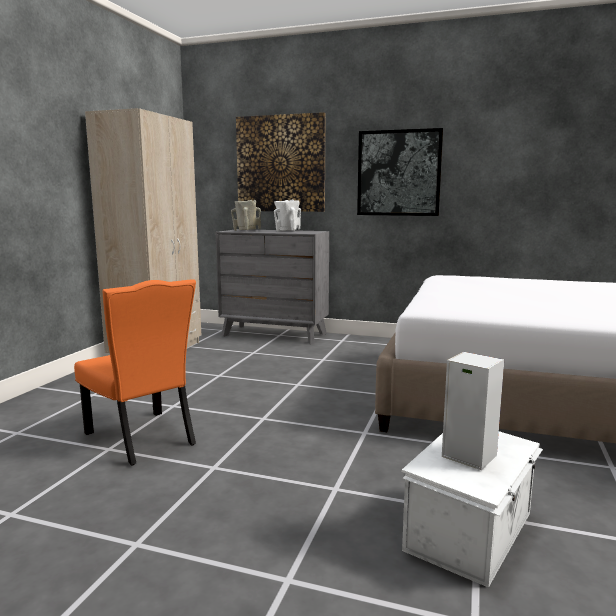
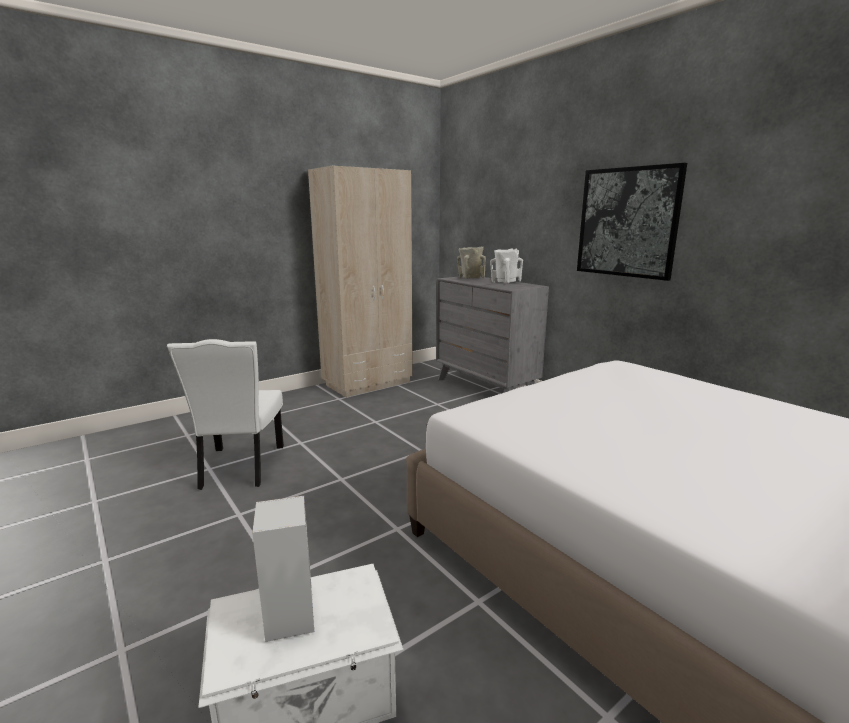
camera: 35 degrees right, 5 degrees up
orange chair [74,279,196,466] -> white chair [167,339,284,490]
picture [236,112,326,212] -> none

